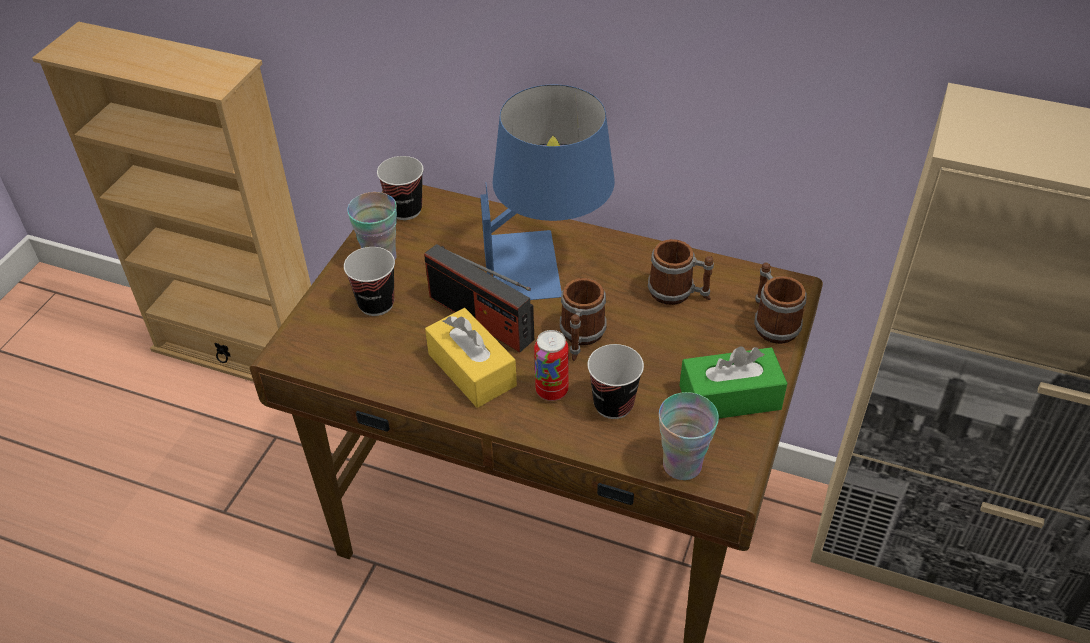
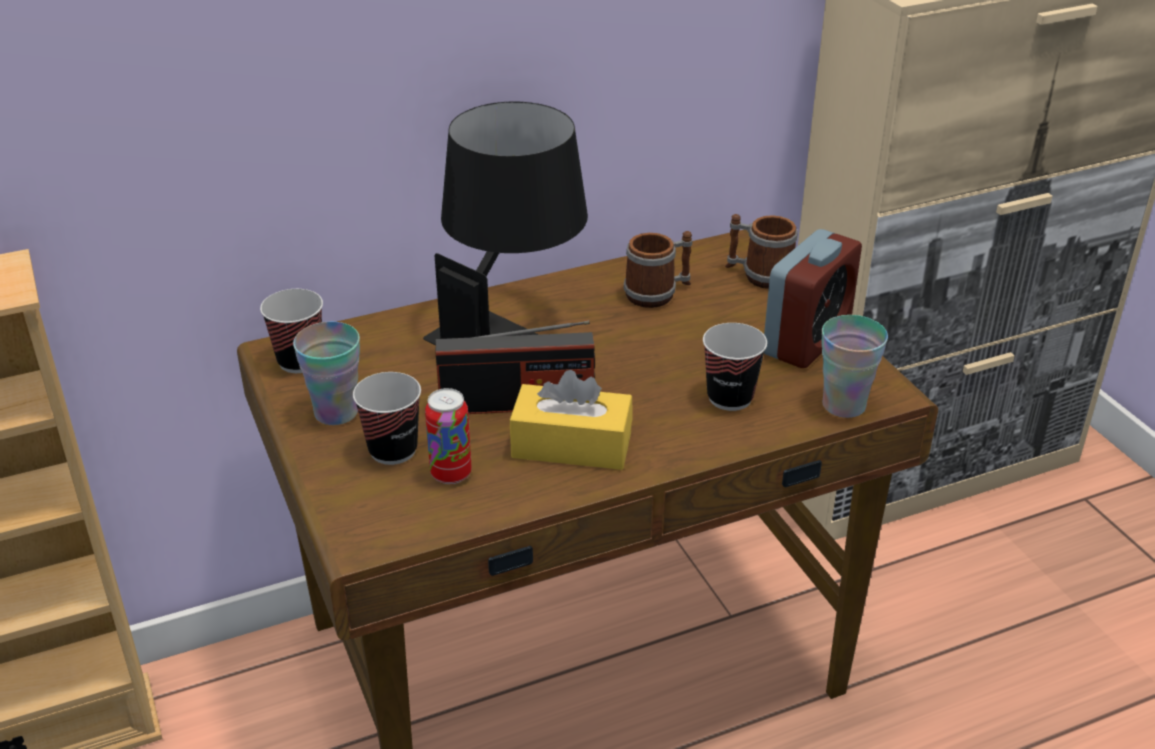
camera: 45 degrees left, 10 degrees down
blue table lamp [480,85,615,300] -> black table lamp [423,102,588,345]
can [534,330,568,401] -> can moved to [425,388,472,484]
mug [560,278,607,361] -> none
green tissue box [680,346,787,418] -> alarm clock [764,229,862,368]

